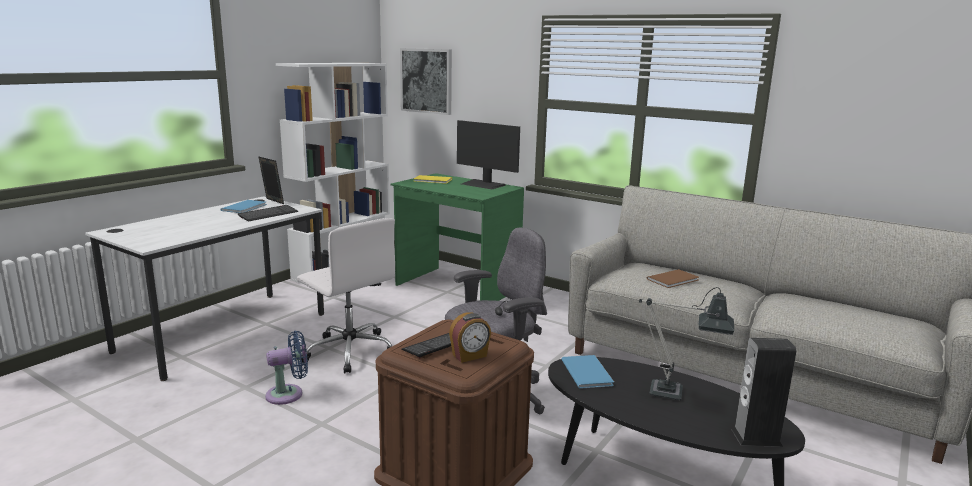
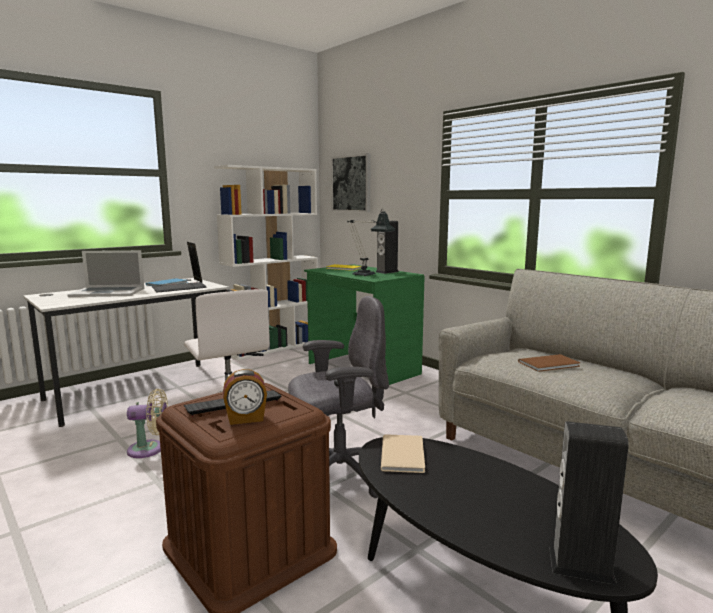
camera: 15 degrees right, 5 degrees down
blue fan [265,331,308,405] -> beige fan [127,389,168,458]
monitor [457,120,520,189] -> speaker [376,221,399,274]
blue book [561,355,614,389] -> beige book [381,434,425,473]
table lamp [639,287,734,400] -> table lamp moved to [347,208,395,276]
none -> laptop [67,250,144,297]

